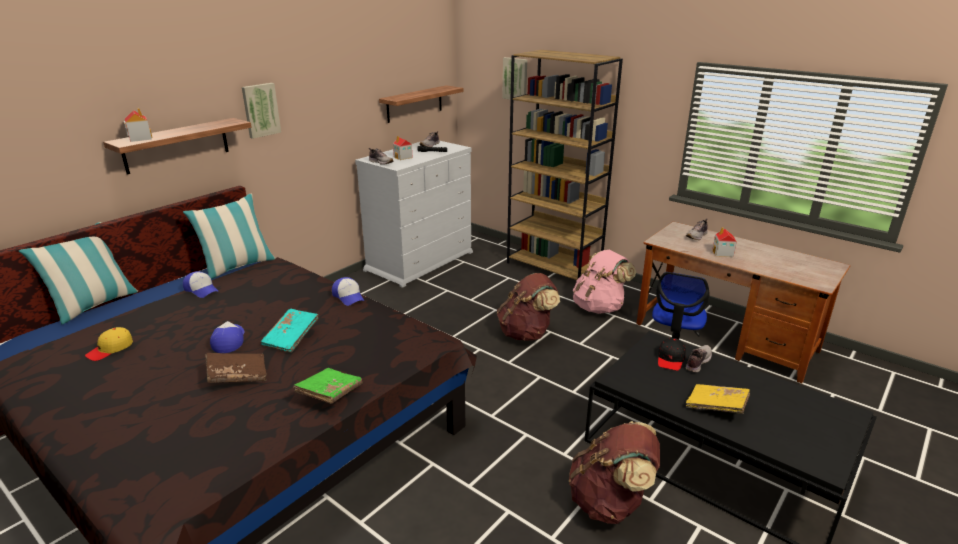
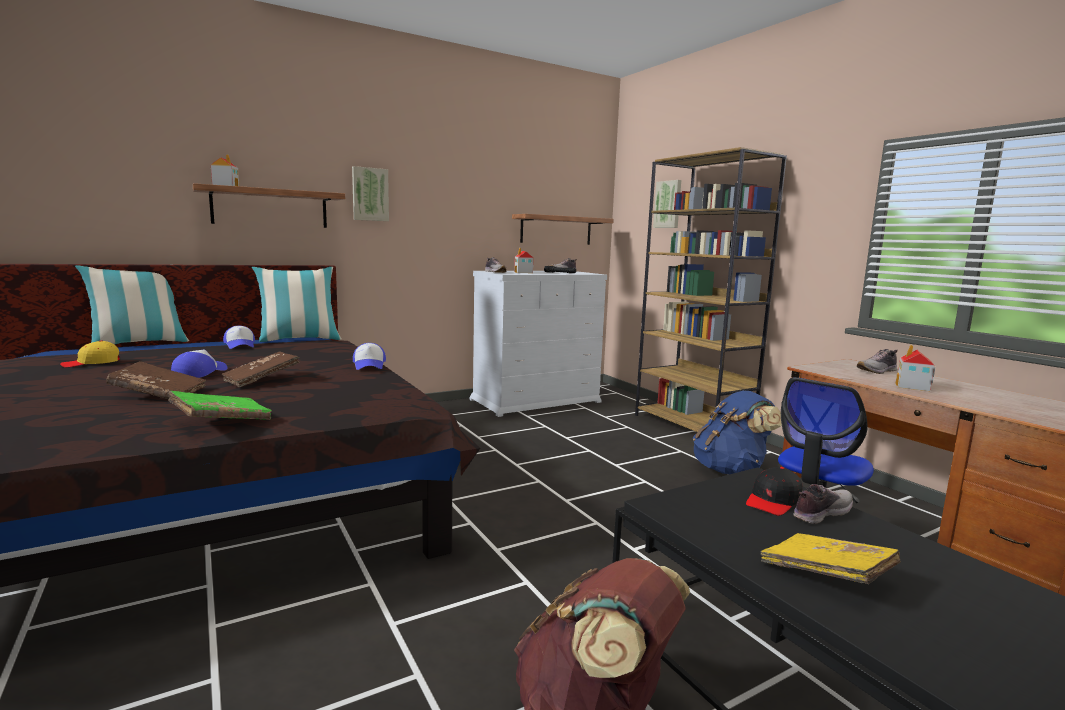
camera: 20 degrees right, 15 degrees down
turquoise book [261,309,319,353] -> brown book [222,351,300,387]
brown backpack [497,273,560,341] -> none
pink backpack [573,250,636,314] -> blue backpack [693,391,782,474]

